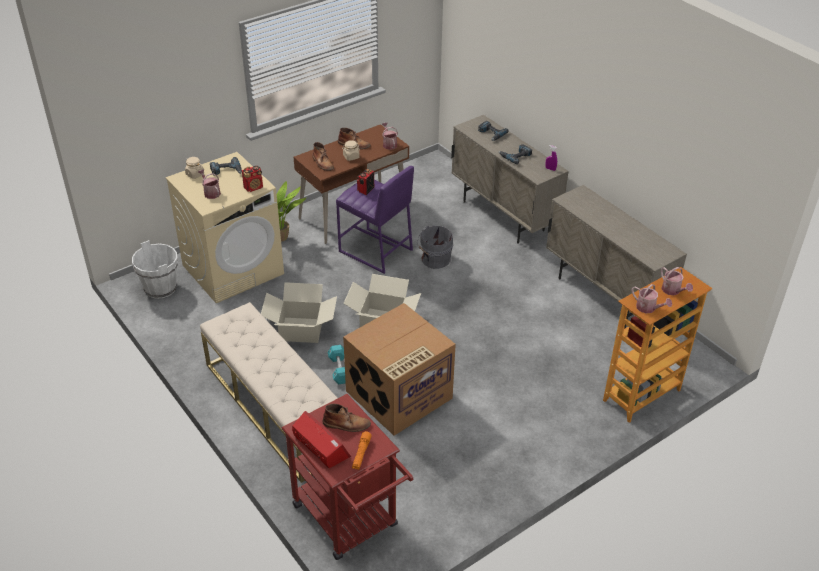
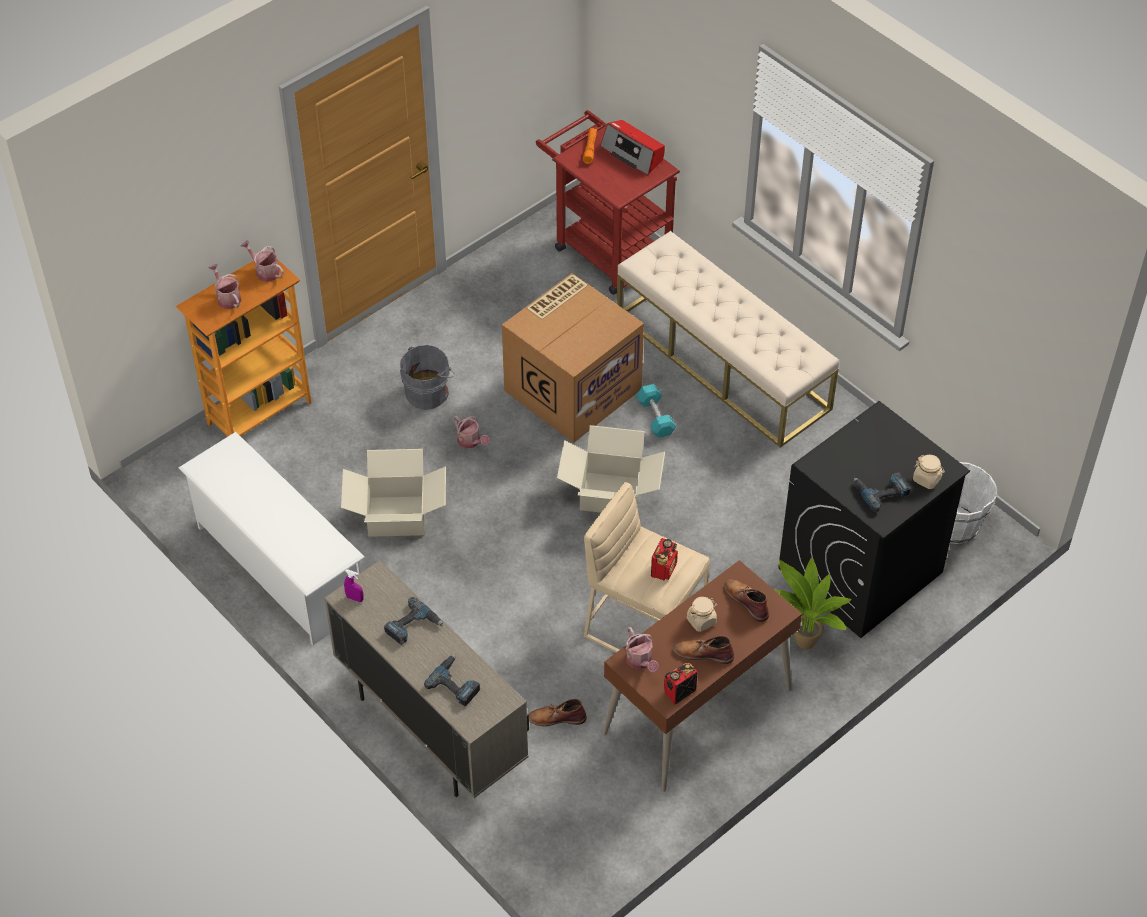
camera: 175 degrees right, 10 degrees up
beige washing machine [166,152,284,303] -> black washing machine [778,401,970,638]
watering can [198,169,221,199] -> watering can moved to [453,416,490,449]
radio [242,166,263,192] -> radio moved to [664,663,698,704]
cardboard box [261,282,337,343] -> cardboard box moved to [341,449,446,537]
brown boot [323,404,371,432] -> brown boot moved to [529,699,587,726]
purple stool [336,166,414,274] -> beige stool [584,482,710,653]
grey bucket [417,226,453,269] -> grey bucket moved to [400,345,455,410]
beige cabinet [546,185,687,329] -> white shoe rack [179,432,365,645]

